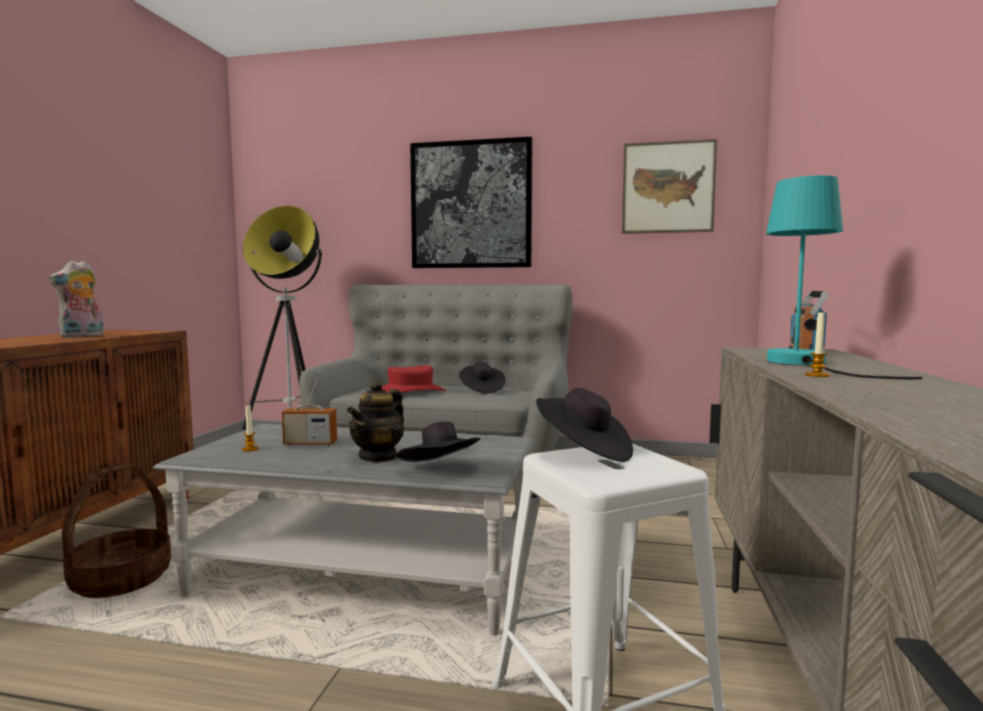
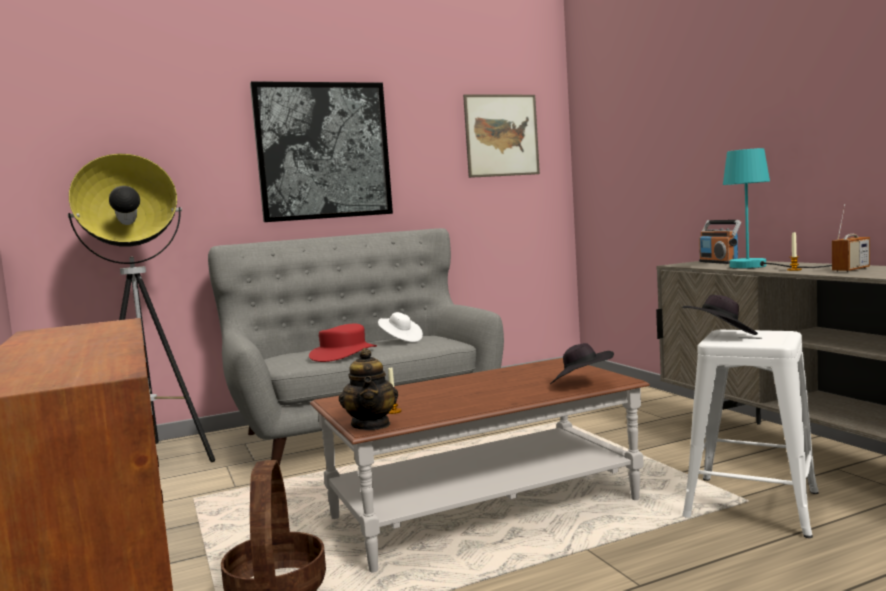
camera: 35 degrees left, 0 degrees up
plush toy [49,261,104,338] -> none
grey coffee table [153,424,534,636] -> brown coffee table [310,358,650,572]
radio [282,371,337,445] -> radio moved to [832,204,870,272]
teapot [347,380,404,462] -> teapot moved to [339,348,398,430]
black hat [459,362,506,393] -> white hat [378,312,423,342]

